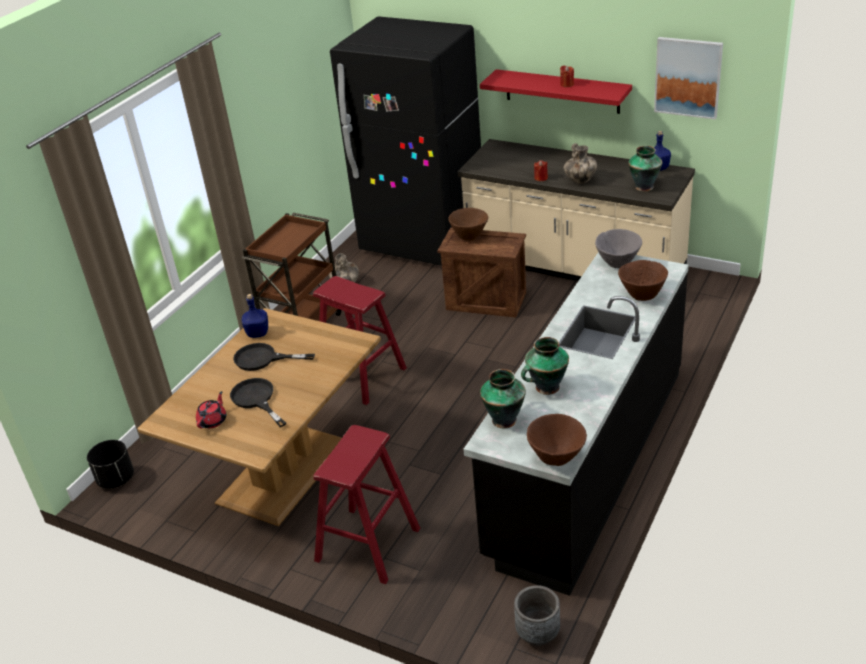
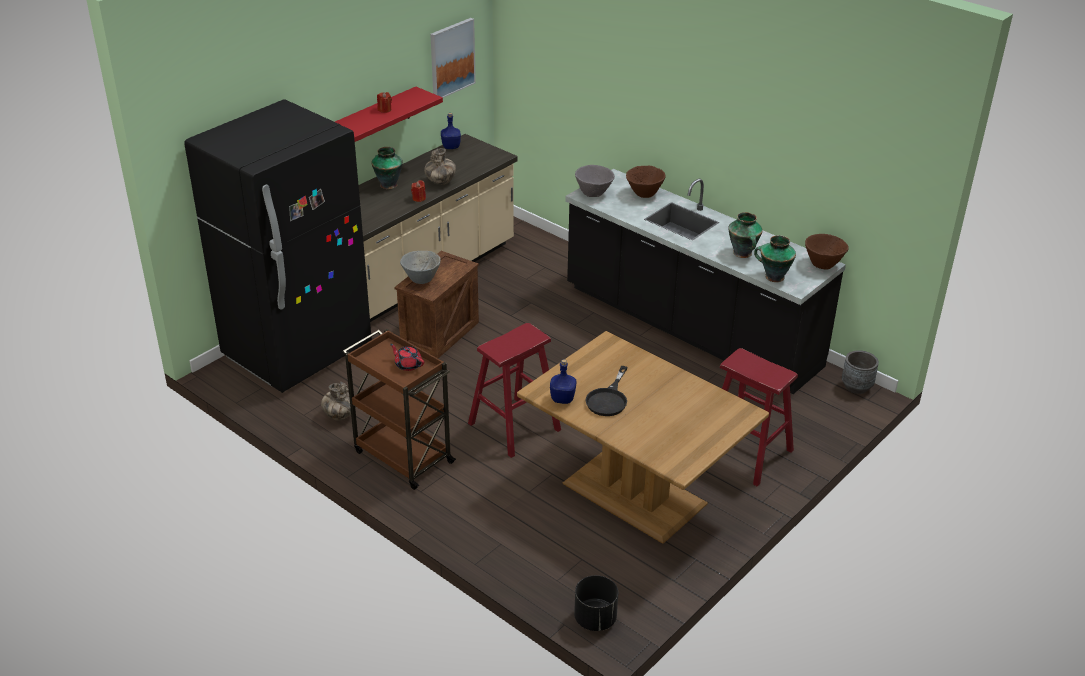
camera: 80 degrees left, 0 degrees up
red teapot [196,391,226,428] -> red teapot moved to [390,344,424,371]
black frying pan [230,378,286,427] -> none
brown bowl [448,208,488,241] -> grey bowl [400,251,441,284]
vase [628,146,662,192] -> vase moved to [371,147,403,189]

